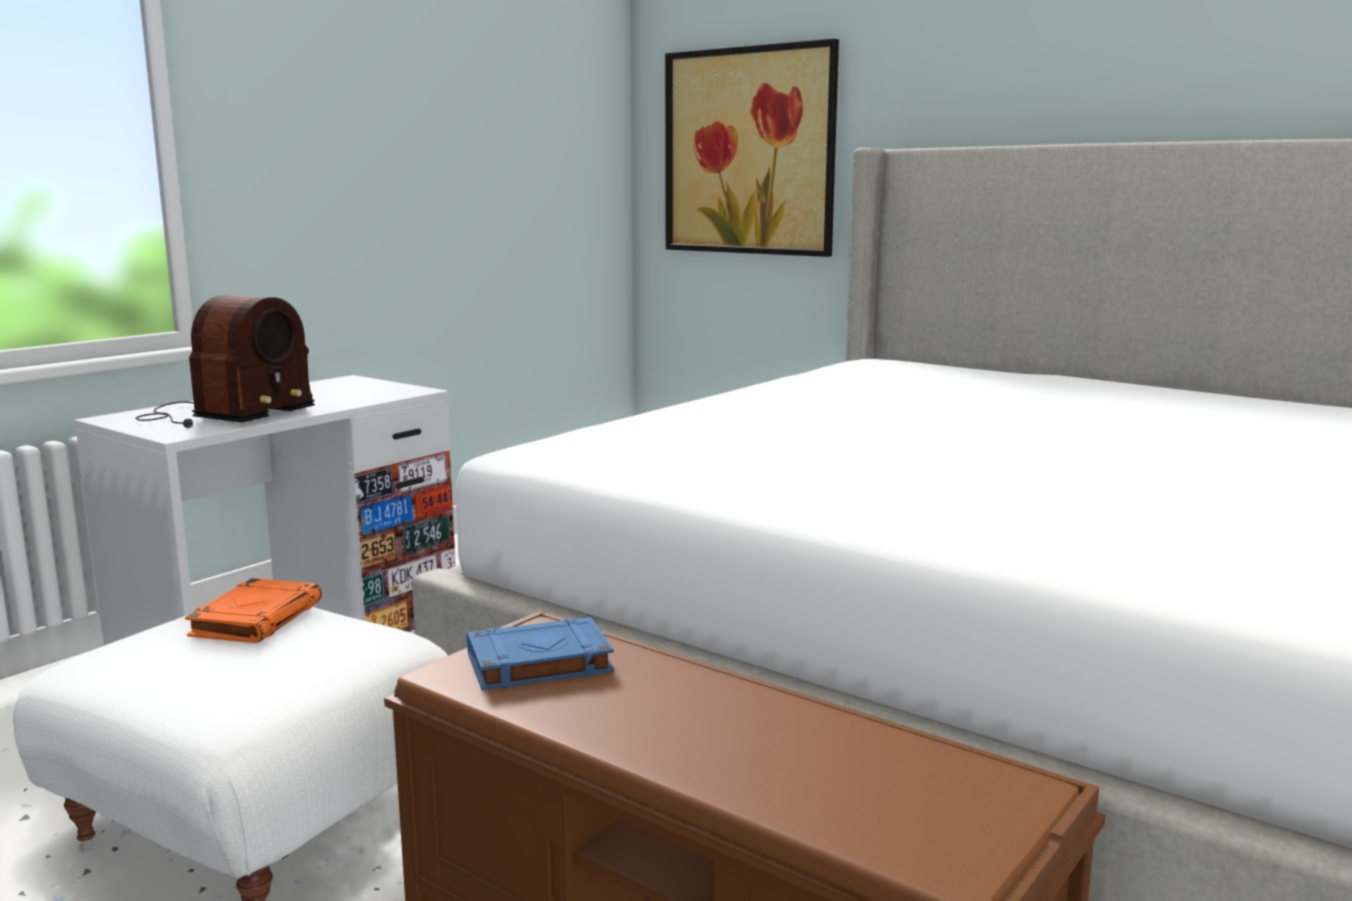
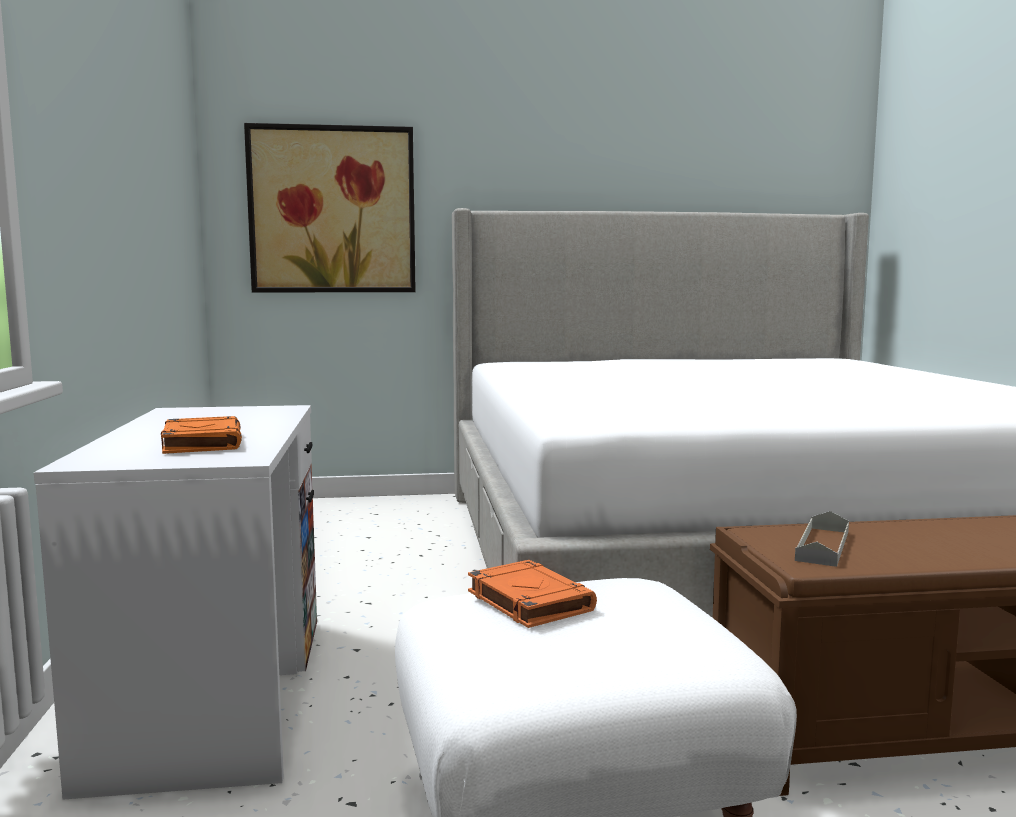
camera: 45 degrees left, 5 degrees down
radio [135,295,315,428] -> orange book [161,416,242,454]
blue book [467,617,614,690] -> grey tray [795,511,849,567]

